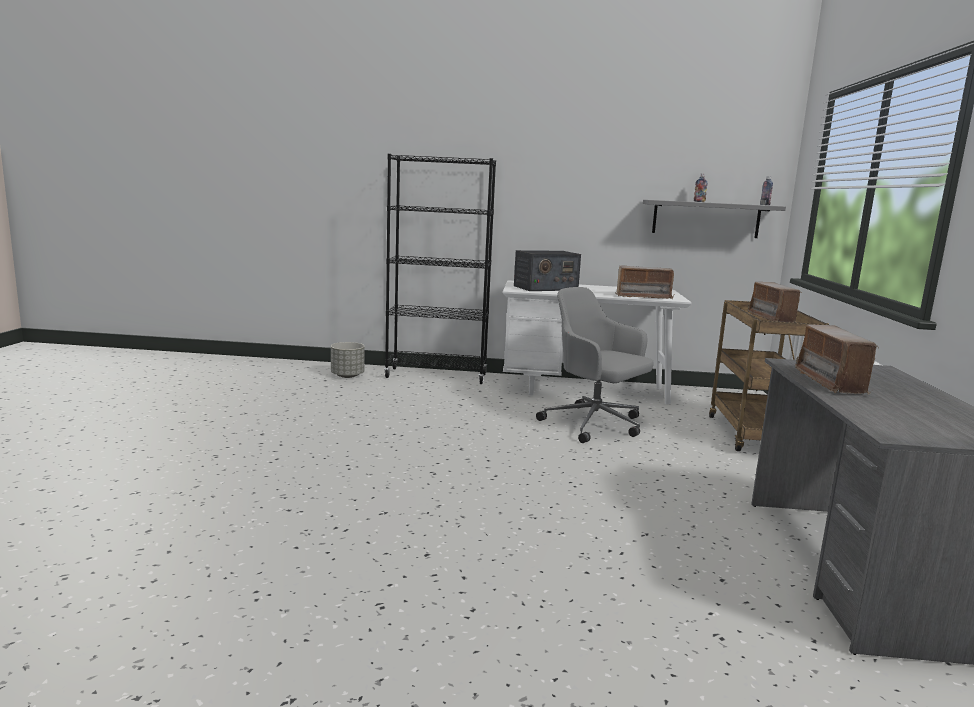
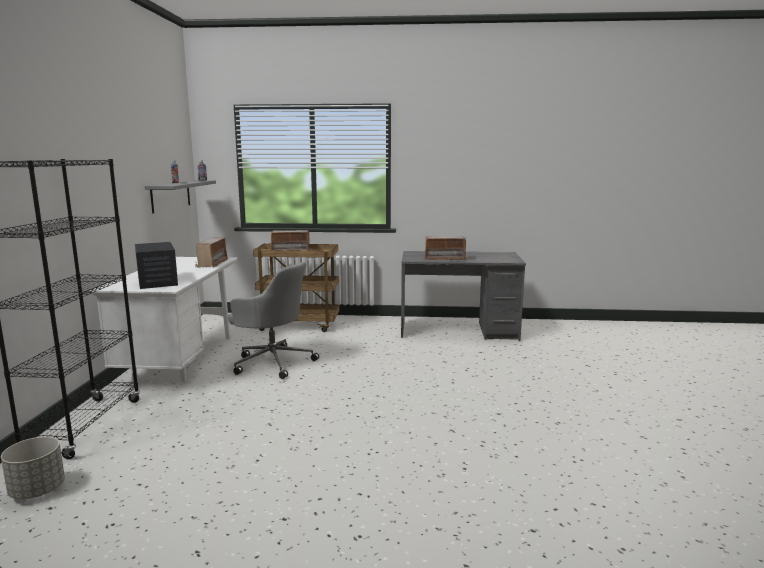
camera: 90 degrees left, 0 degrees up
grey office chair [536,287,654,443] -> grey office chair turned 105 degrees counterclockwise [228,262,319,379]

